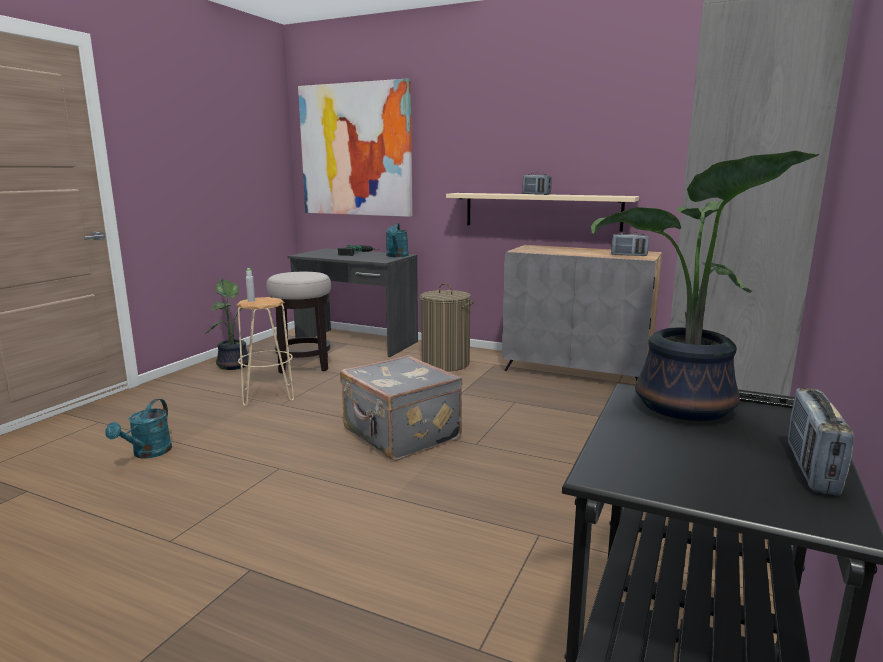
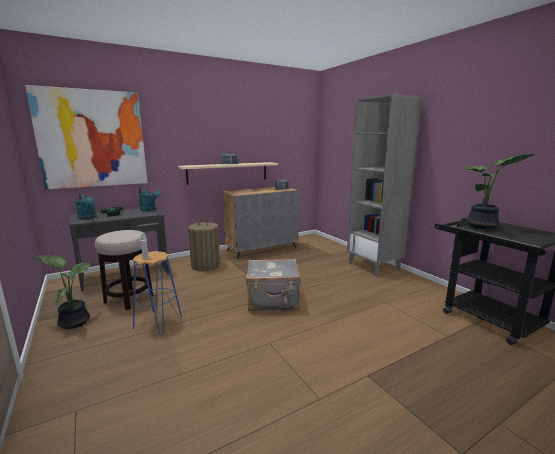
camera: 55 degrees left, 0 degrees up
turquoise watering can [105,399,172,459] -> turquoise watering can moved to [75,194,97,220]
beige stool [236,297,294,406] -> blue stool [132,251,182,335]
radio [788,388,854,495] -> none

